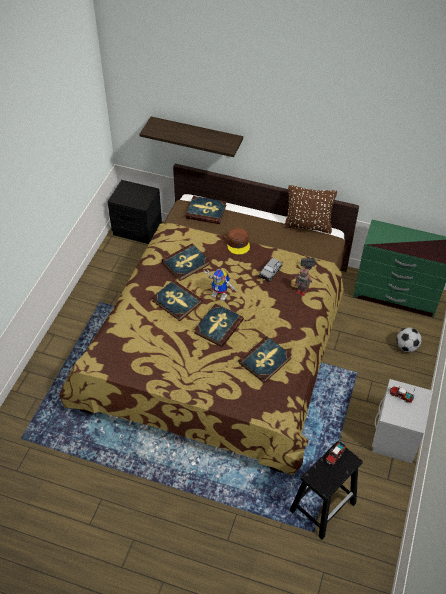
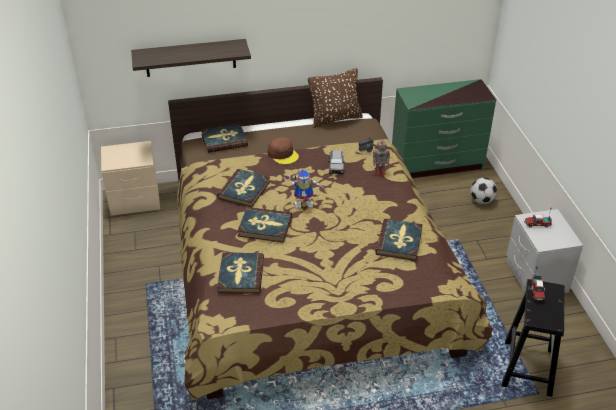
camera: 30 degrees left, 10 degrees down
black nightstand [107,180,162,244] -> beige nightstand [101,141,160,216]
book [194,303,244,347] -> book moved to [217,253,264,294]

